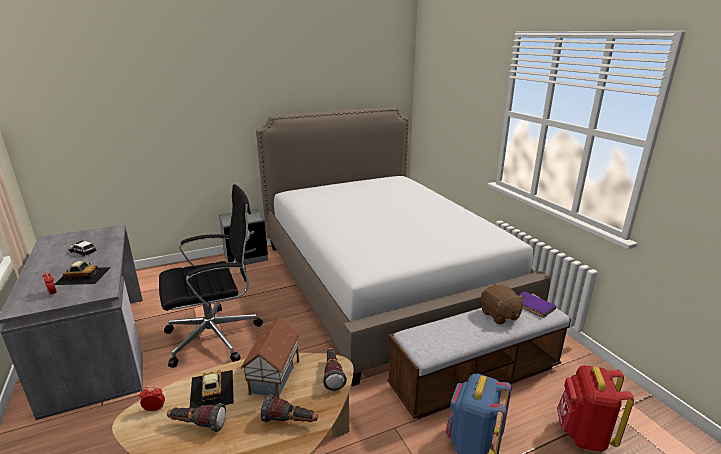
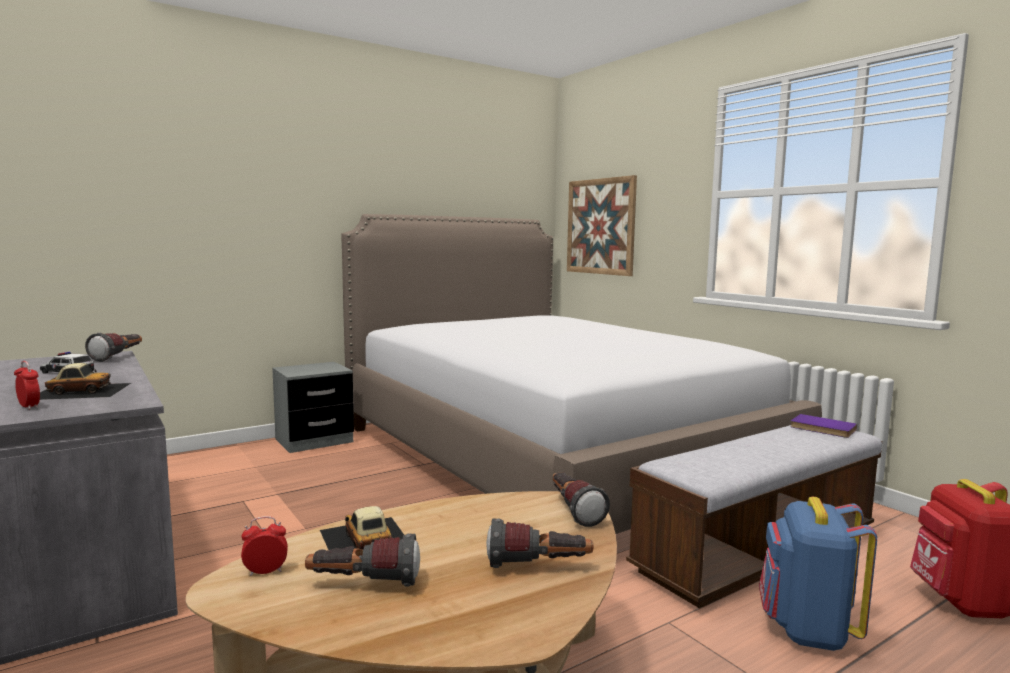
camera: 10 degrees left, 15 degrees down
black office chair [159,184,263,368] -> none
toy house [241,317,300,398] -> none
brown plush toy [481,285,525,324] -> none
none -> flashlight [85,333,142,362]
none -> picture [567,175,637,276]

